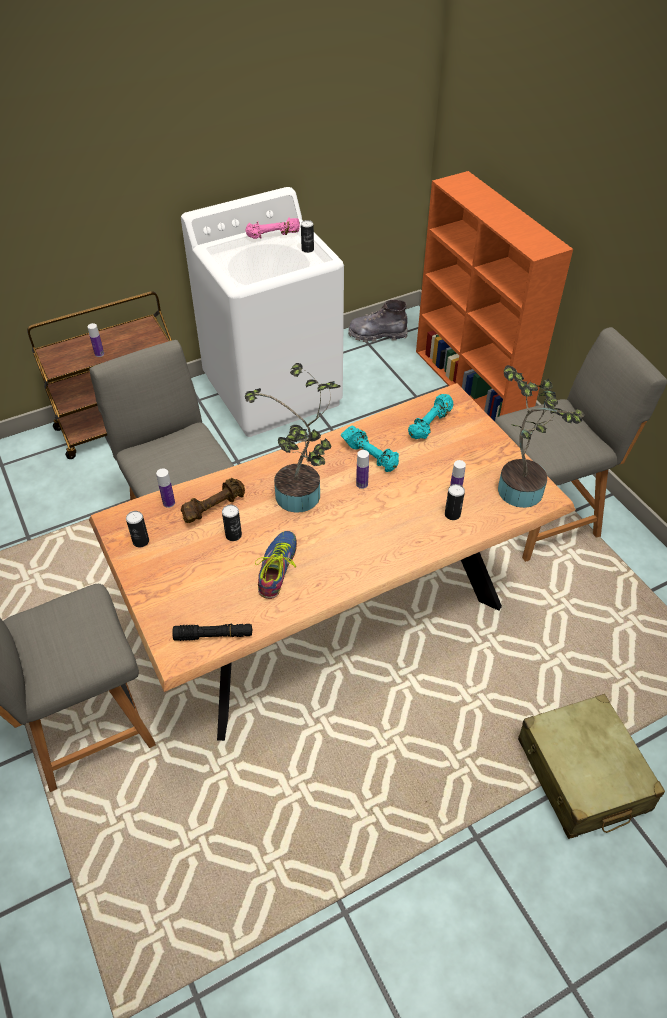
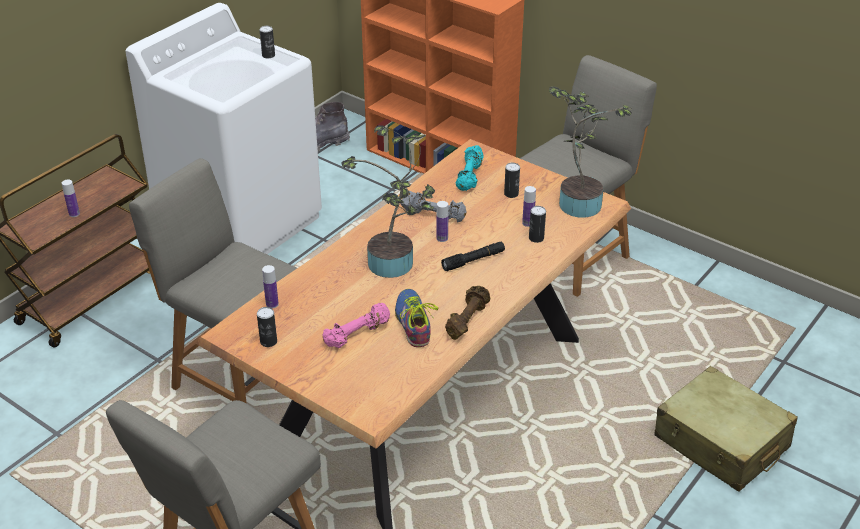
camera: 25 degrees left, 10 degrees down
black flashlight [173,623,252,641] -> black flashlight moved to [441,242,505,271]
brown dumbbell [180,478,245,523] -> brown dumbbell moved to [445,286,490,340]
can [222,505,242,541] -> can moved to [504,163,520,198]
pink dumbbell [245,218,300,239] -> pink dumbbell moved to [323,303,390,348]
turquoise dumbbell [341,425,399,472] -> grey dumbbell [400,191,467,222]

